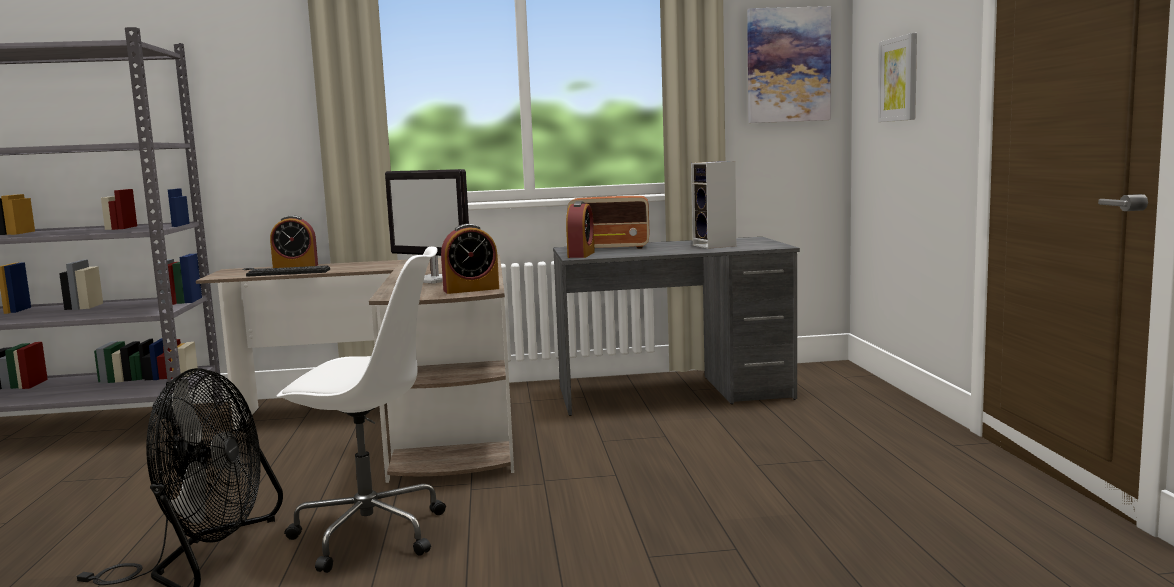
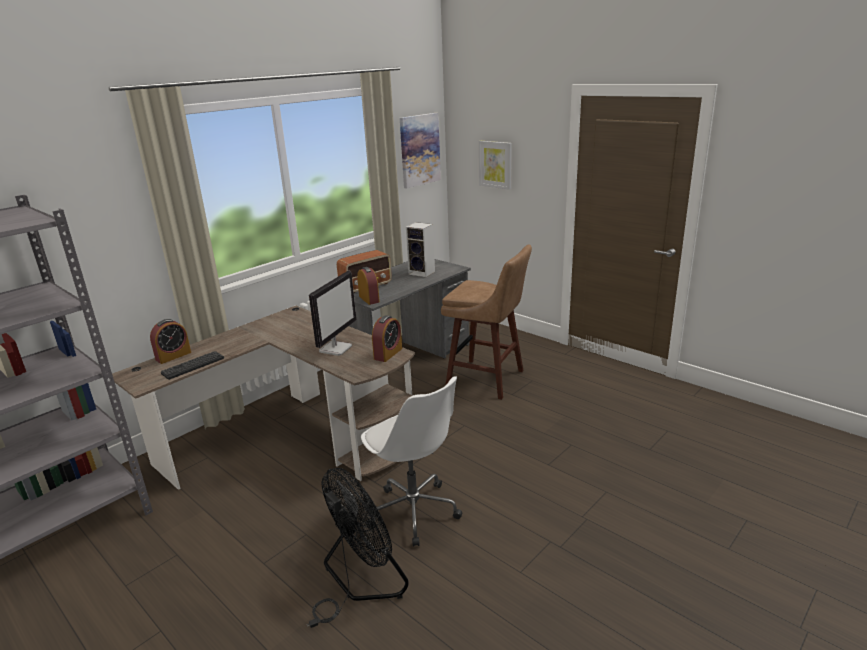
camera: 40 degrees left, 15 degrees up
white office chair [276,247,446,573] -> white office chair turned 90 degrees clockwise [361,376,462,546]
monitor [385,169,469,284] -> monitor turned 60 degrees counterclockwise [309,271,356,356]
none -> brown stool [441,244,532,400]

